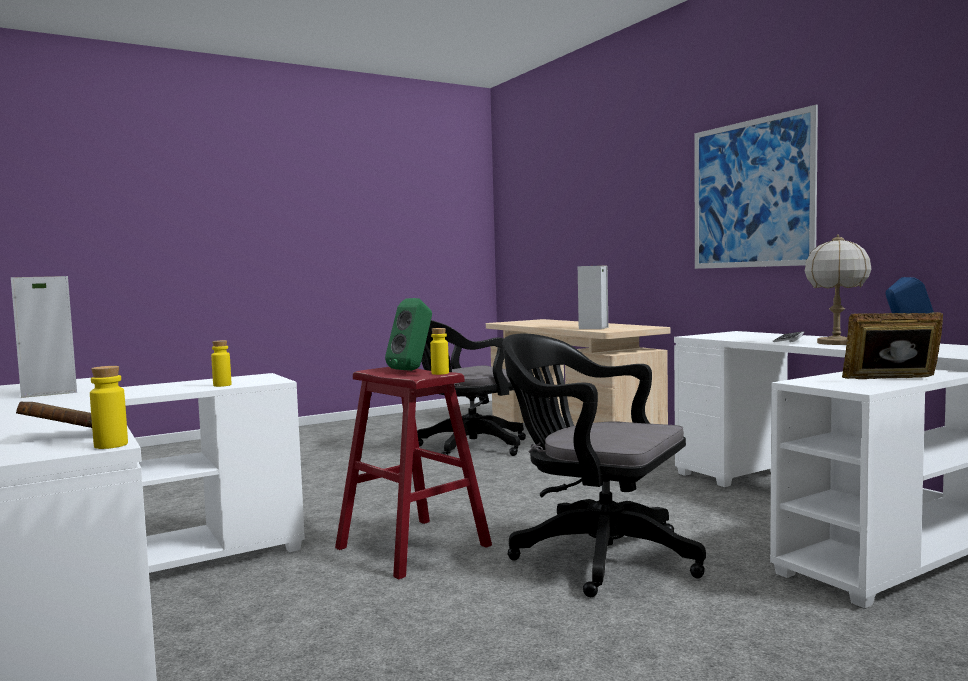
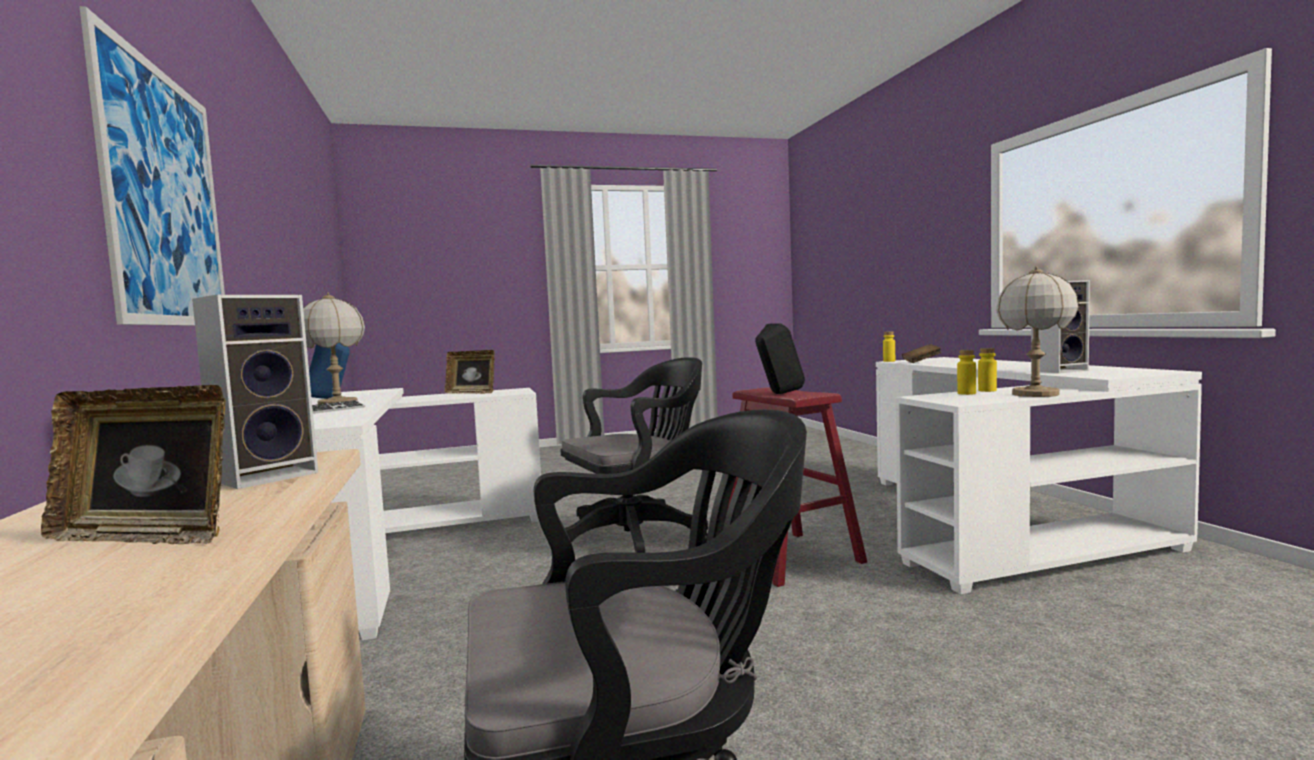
camera: 165 degrees left, 0 degrees up
green speaker [385,298,432,371] -> black speaker [755,323,805,394]
yellow bottle [430,328,449,375] -> yellow bottle moved to [978,348,997,392]
black office chair [502,334,706,597] -> black office chair turned 75 degrees counterclockwise [561,357,708,553]
none -> picture frame [41,385,226,544]
none -> table lamp [996,266,1079,397]

